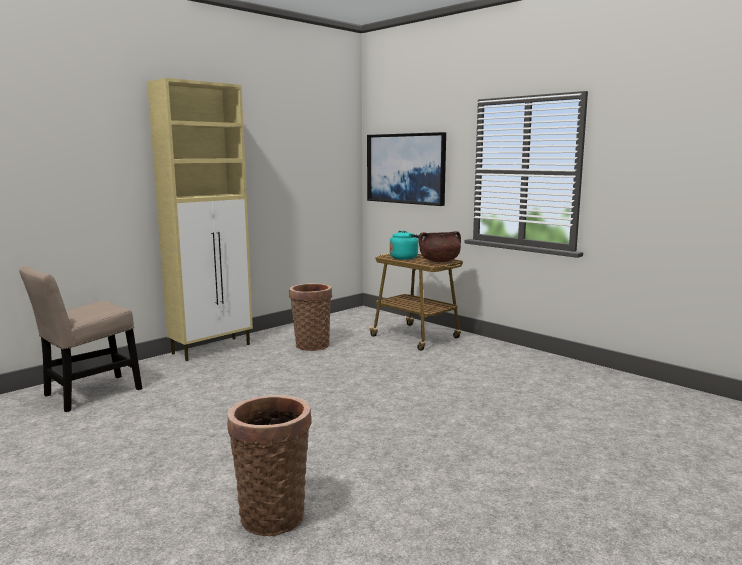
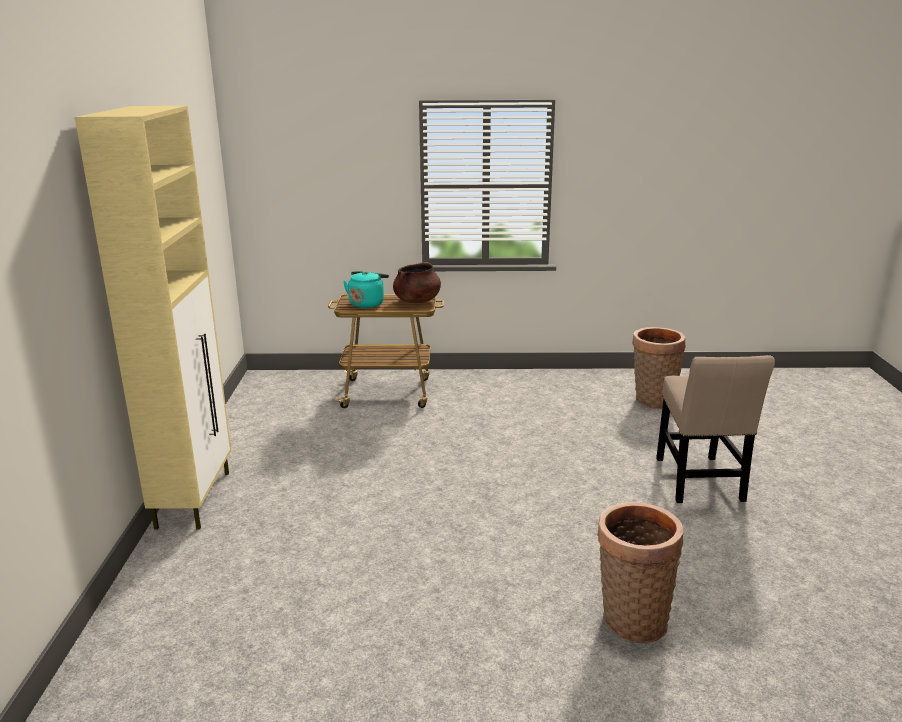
camera: 45 degrees left, 10 degrees up
beige chair [19,266,142,412] -> beige chair moved to [656,355,775,503]
basket [289,283,332,351] -> basket moved to [632,327,685,409]
picture [367,132,446,206] -> none

